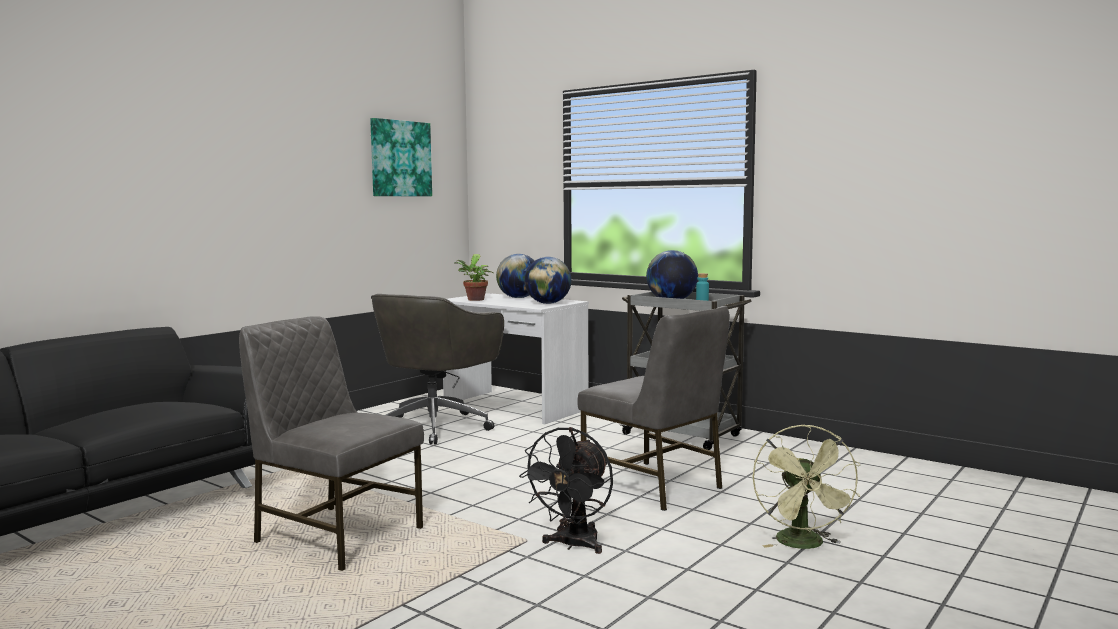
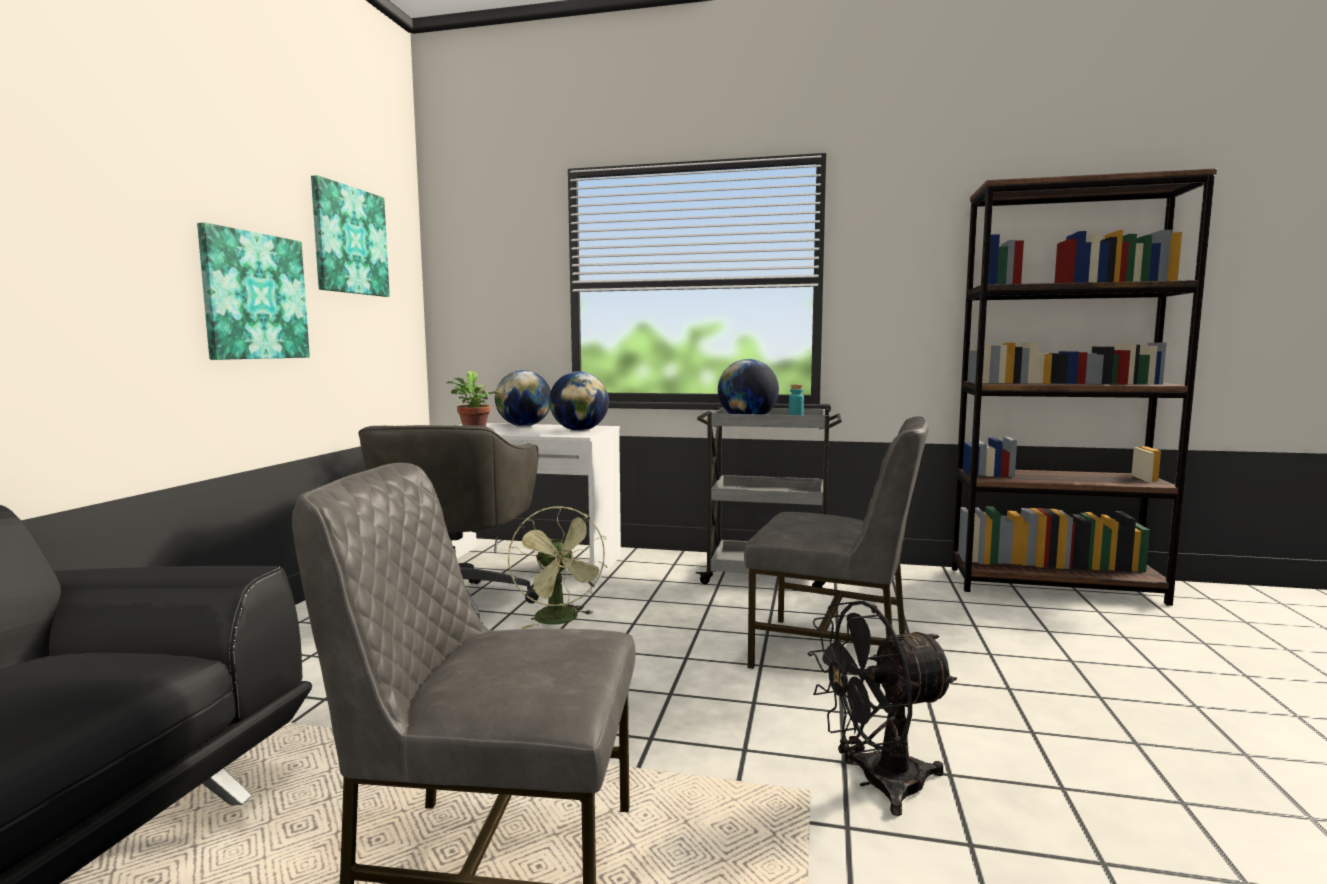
camera: 25 degrees left, 0 degrees up
black fan [519,427,613,554] -> black fan turned 75 degrees clockwise [808,600,957,816]
green fan [752,424,860,549] -> green fan moved to [508,506,608,629]
none -> picture [197,223,310,360]
none -> brown bookcase [952,168,1217,606]

